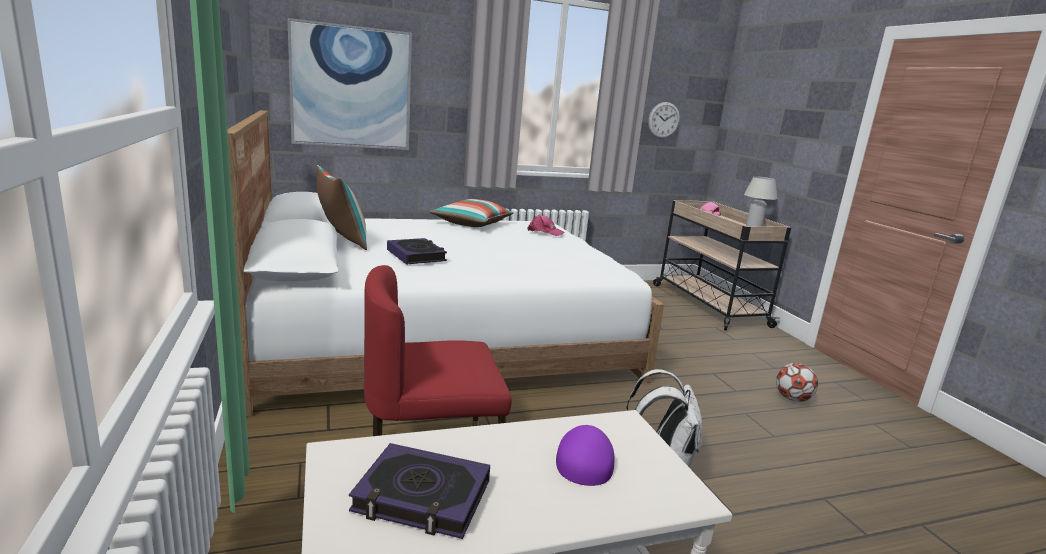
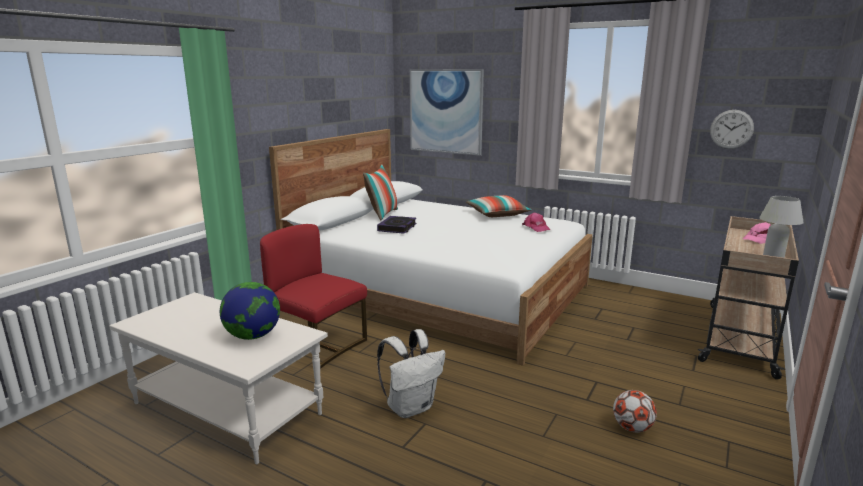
camera: 50 degrees right, 0 degrees up
book [349,443,490,539] -> none
purple cap [556,425,614,486] -> globe [220,282,280,340]

